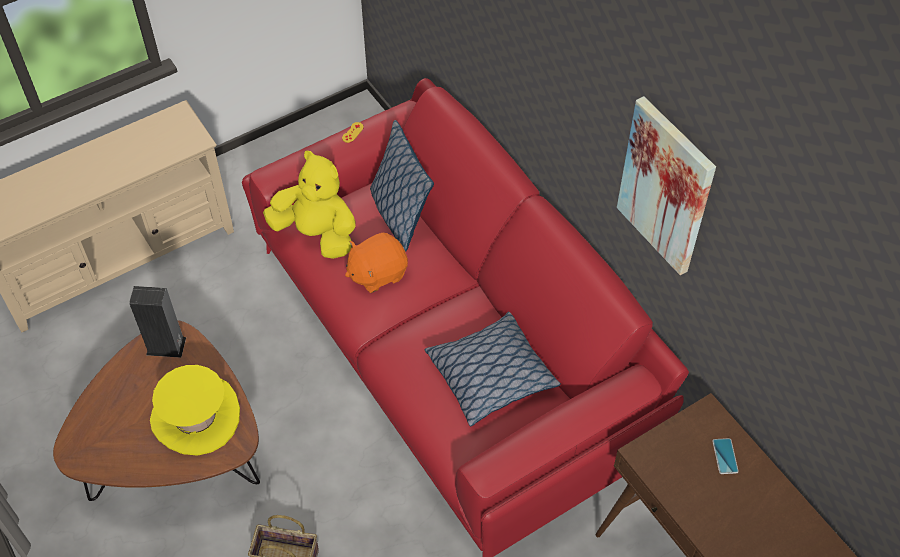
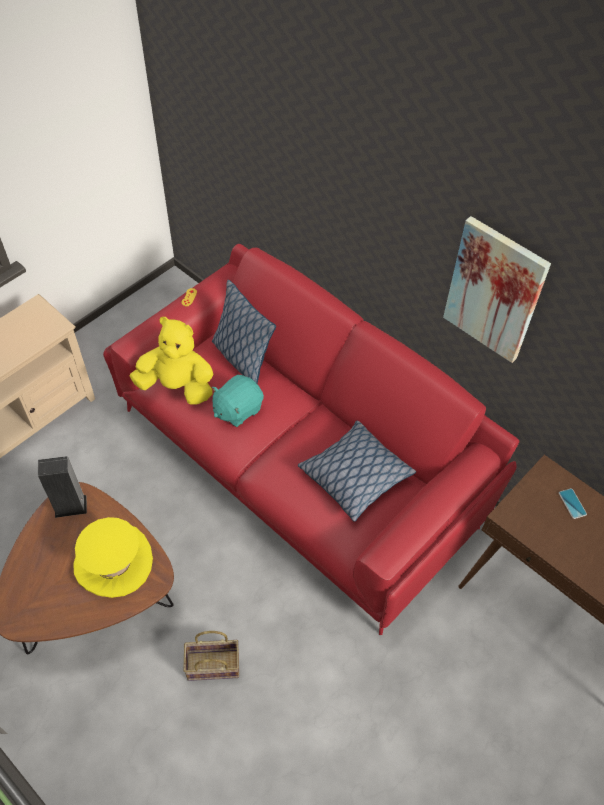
camera: 15 degrees left, 0 degrees up
orange plush toy [345,233,408,293] -> turquoise plush toy [212,375,264,427]

